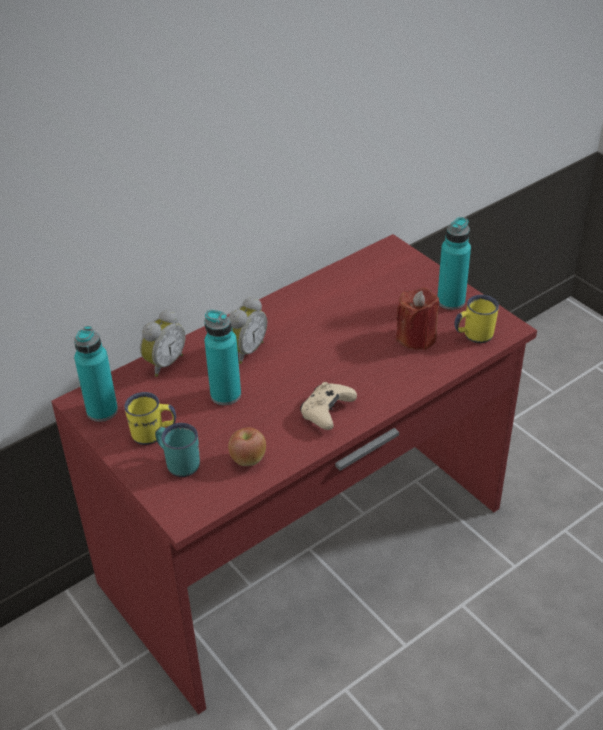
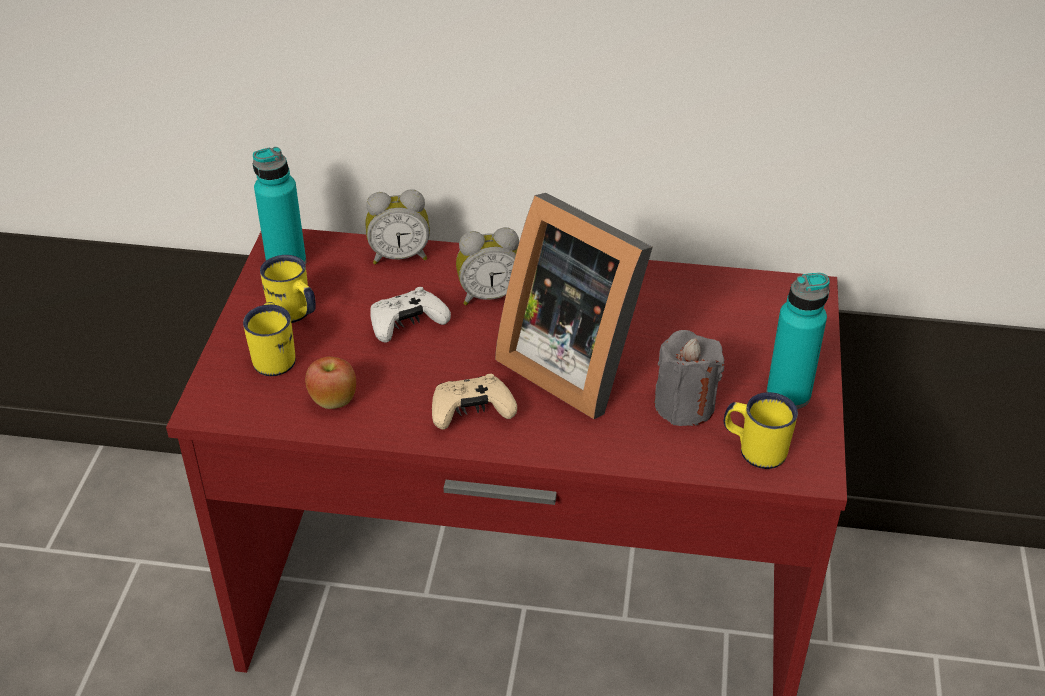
camera: 45 degrees right, 0 degrees up
turquoise mug [155,423,200,477] -> yellow mug [243,302,296,376]
turquoise bottle [204,310,241,405] -> white game controller [370,287,451,343]
red candle [396,287,439,350] -> grey candle [654,330,725,426]
none -> picture frame [495,193,652,419]

